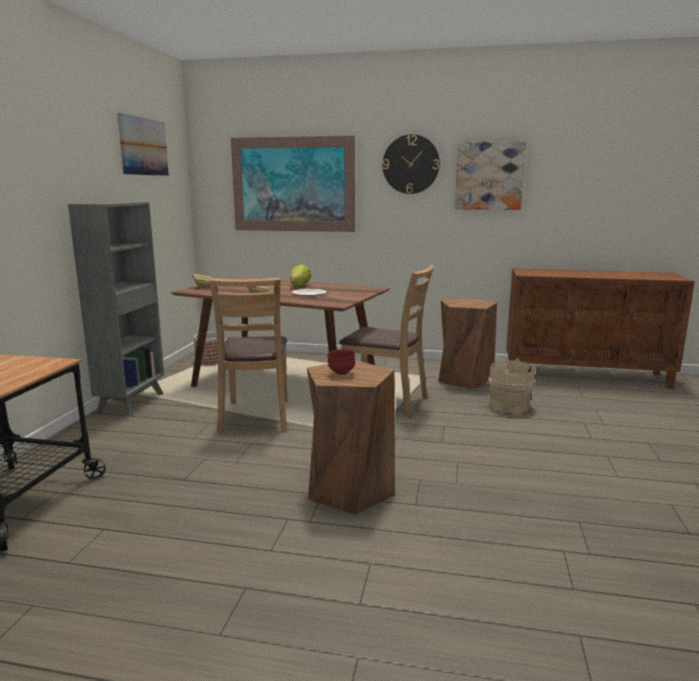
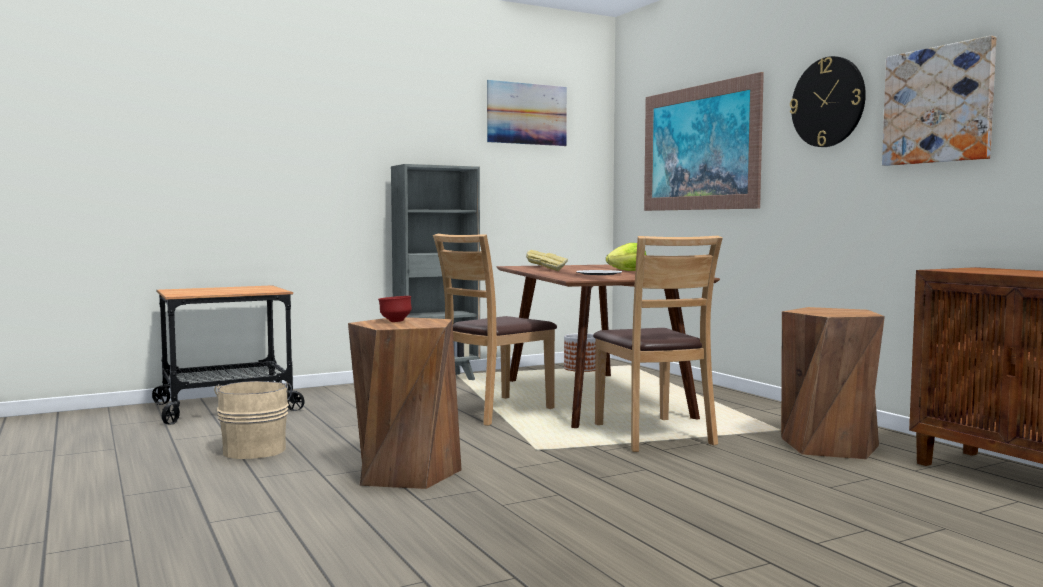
camera: 50 degrees right, 10 degrees down
beige bucket [486,358,535,413] -> beige bucket moved to [214,381,292,459]

